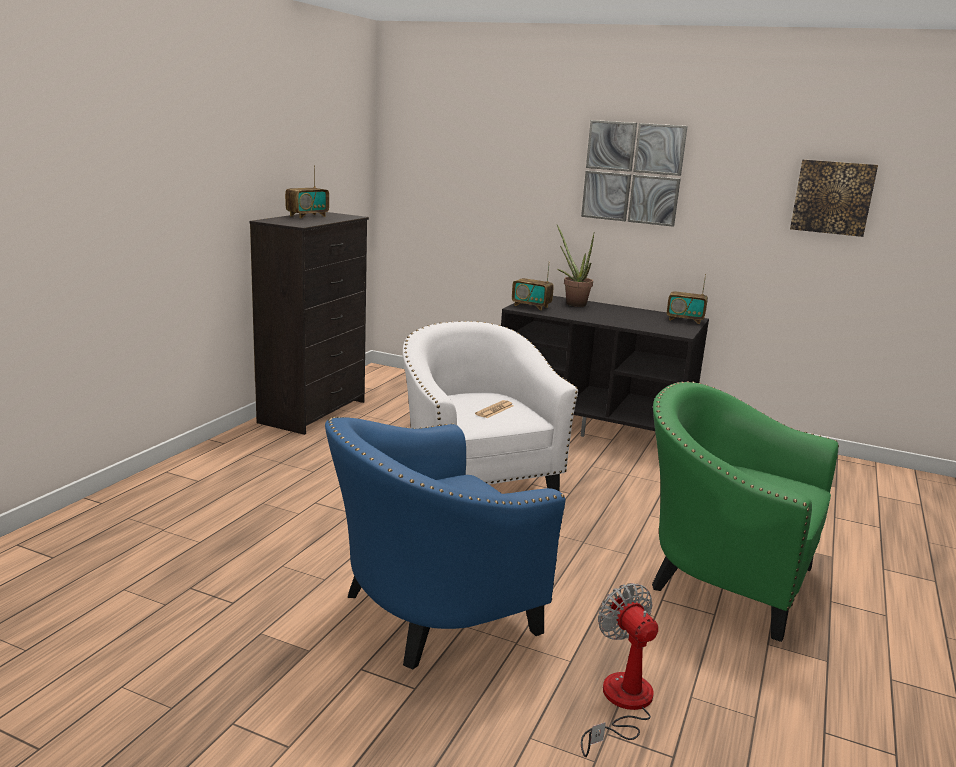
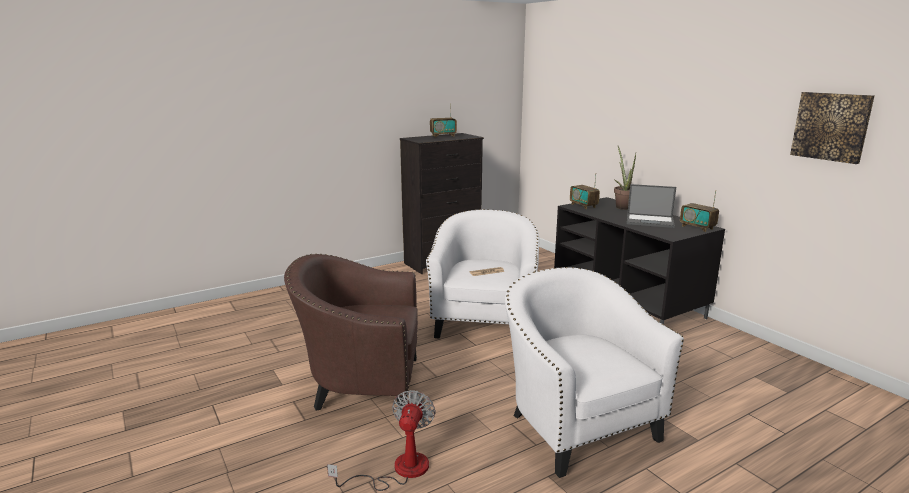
camera: 35 degrees right, 0 degrees up
blue armchair [325,417,566,669] -> brown armchair [284,254,418,410]
picture [581,120,688,227] -> none
green armchair [652,381,839,642] -> white armchair [505,267,684,478]
none -> laptop [627,184,676,228]

